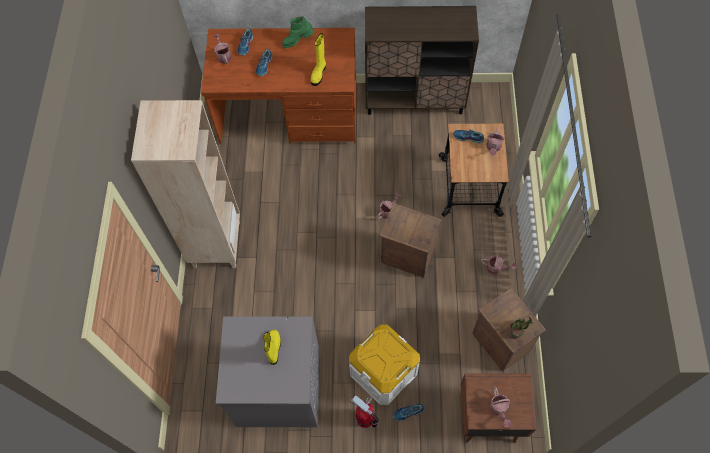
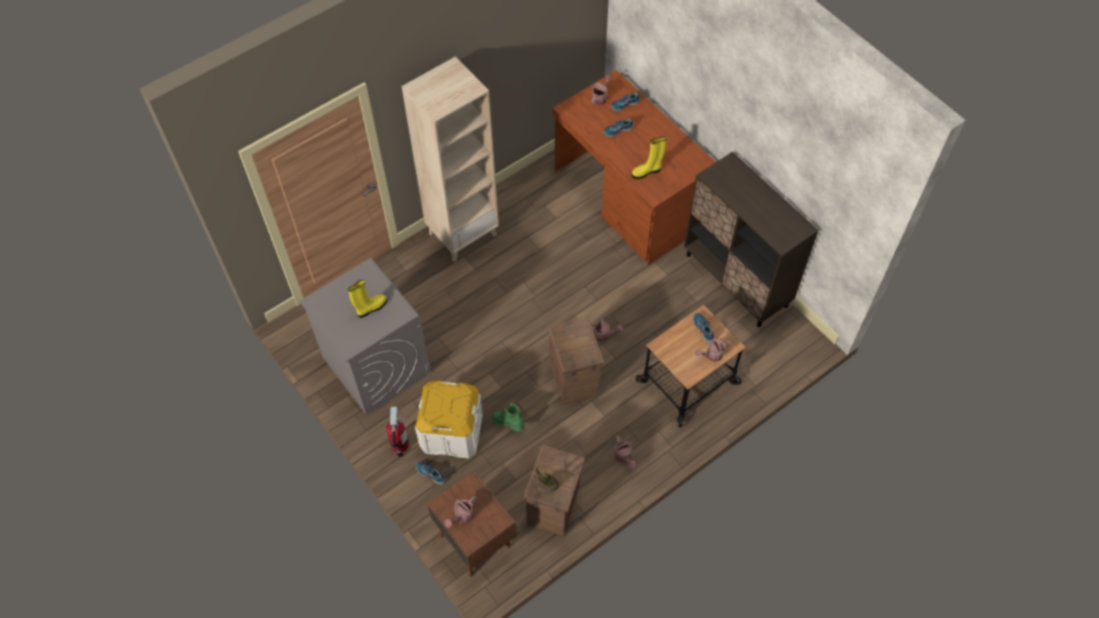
camera: 50 degrees right, 5 degrees down
green boot [282,16,314,48] -> green boot moved to [491,403,525,431]

